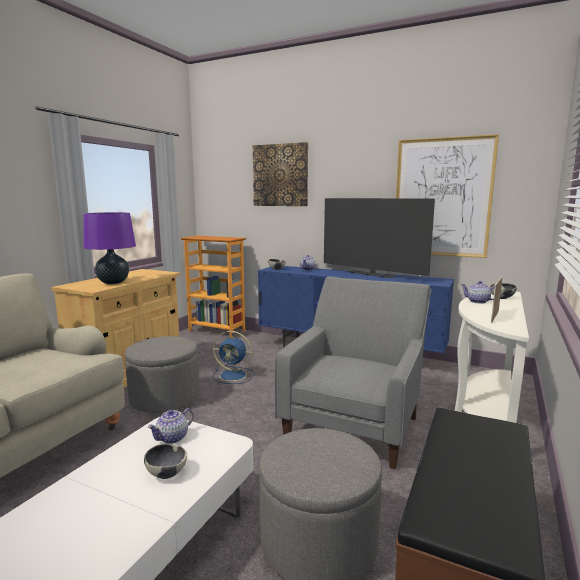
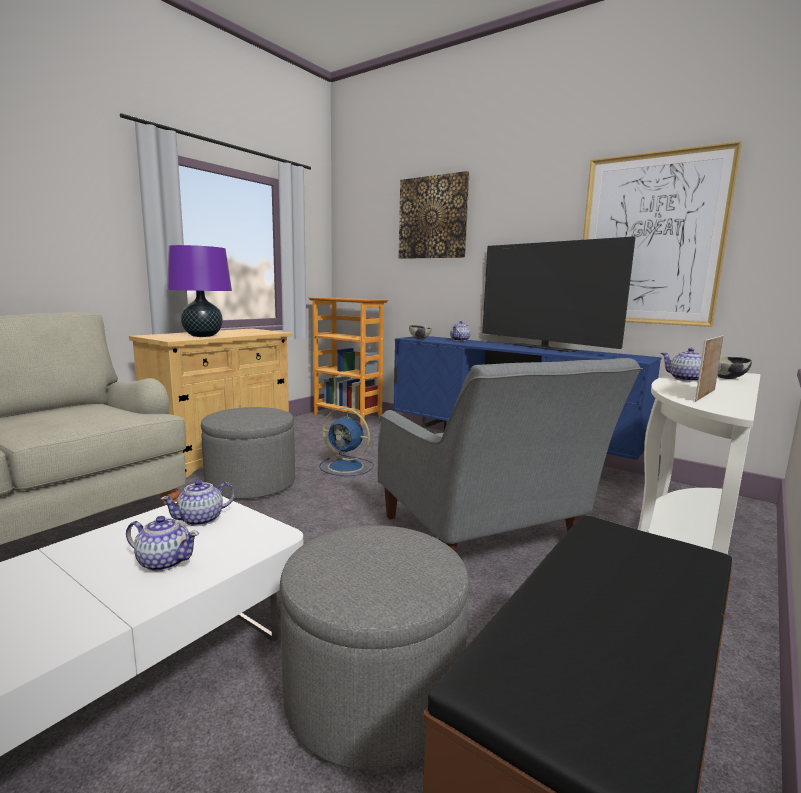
camera: 10 degrees right, 0 degrees up
bowl [144,444,187,479] -> teapot [126,516,199,571]
grey armchair [275,276,431,469] -> grey armchair turned 120 degrees clockwise [378,358,643,552]

